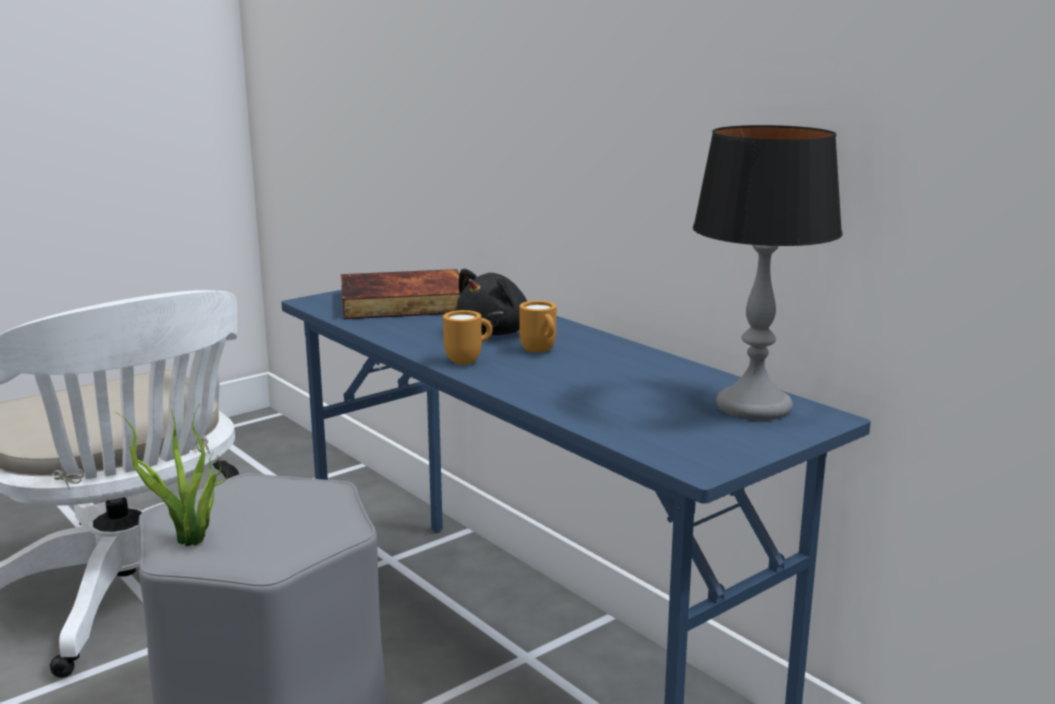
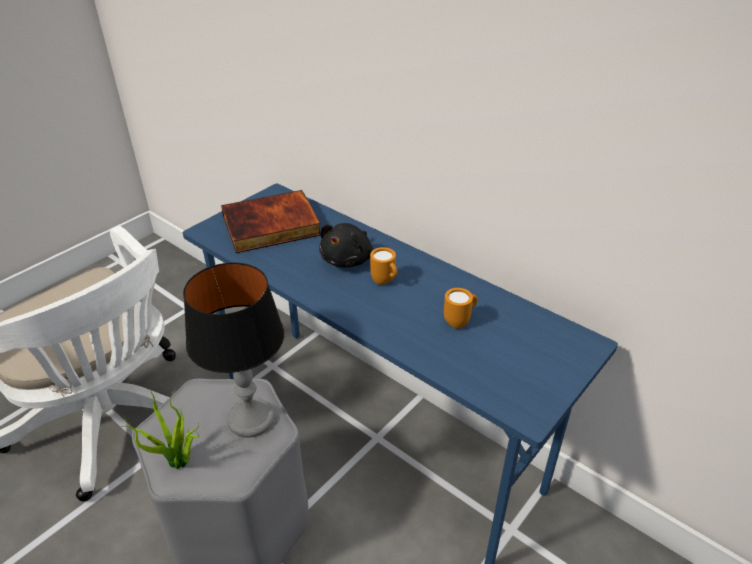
camera: 10 degrees left, 20 degrees up
orange mug [443,310,493,365] -> orange mug moved to [444,288,478,329]
table lamp [693,125,843,420] -> table lamp moved to [183,263,284,438]

